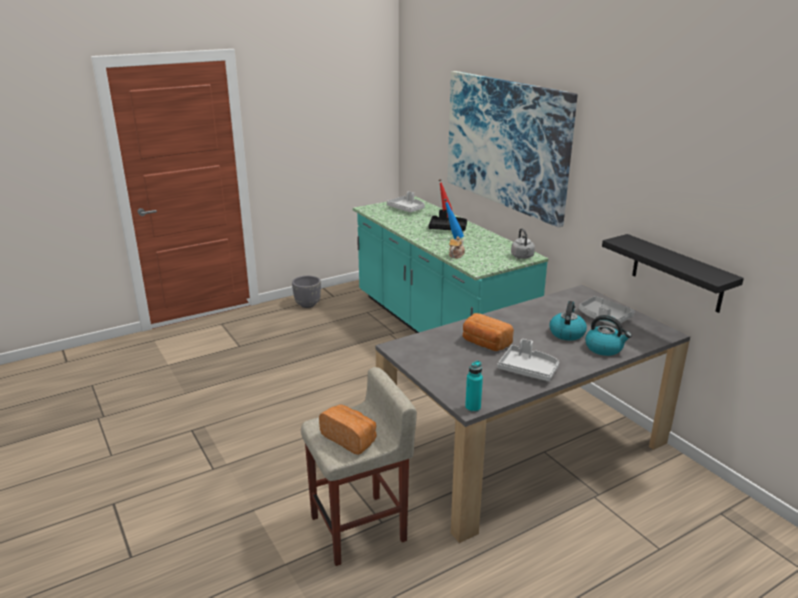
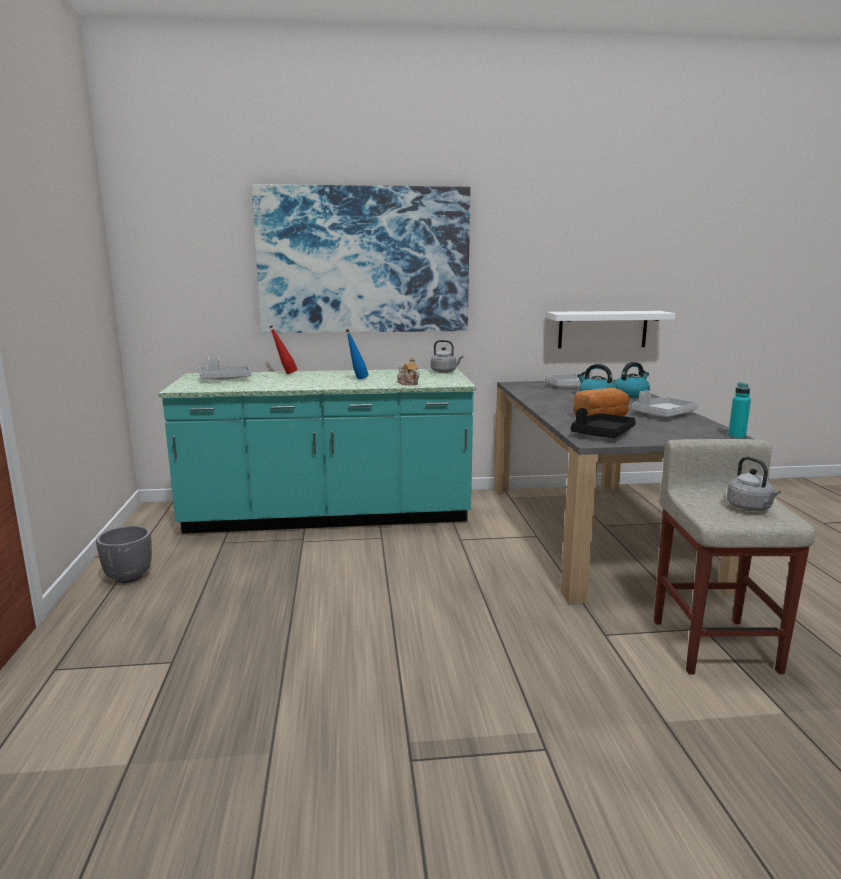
camera: 65 degrees left, 10 degrees down
bread [319,405,376,455] -> grey kettle [727,457,781,511]
black tray [429,210,467,231] -> black tray moved to [571,408,636,438]
black shelf [602,234,744,313] -> white shelf [546,311,676,349]

